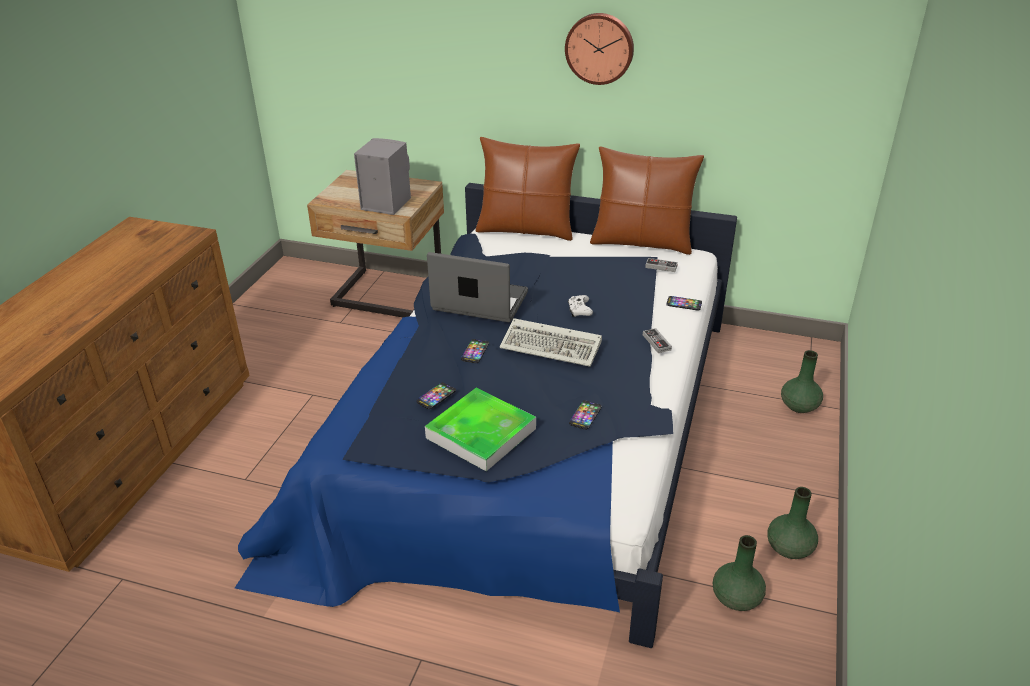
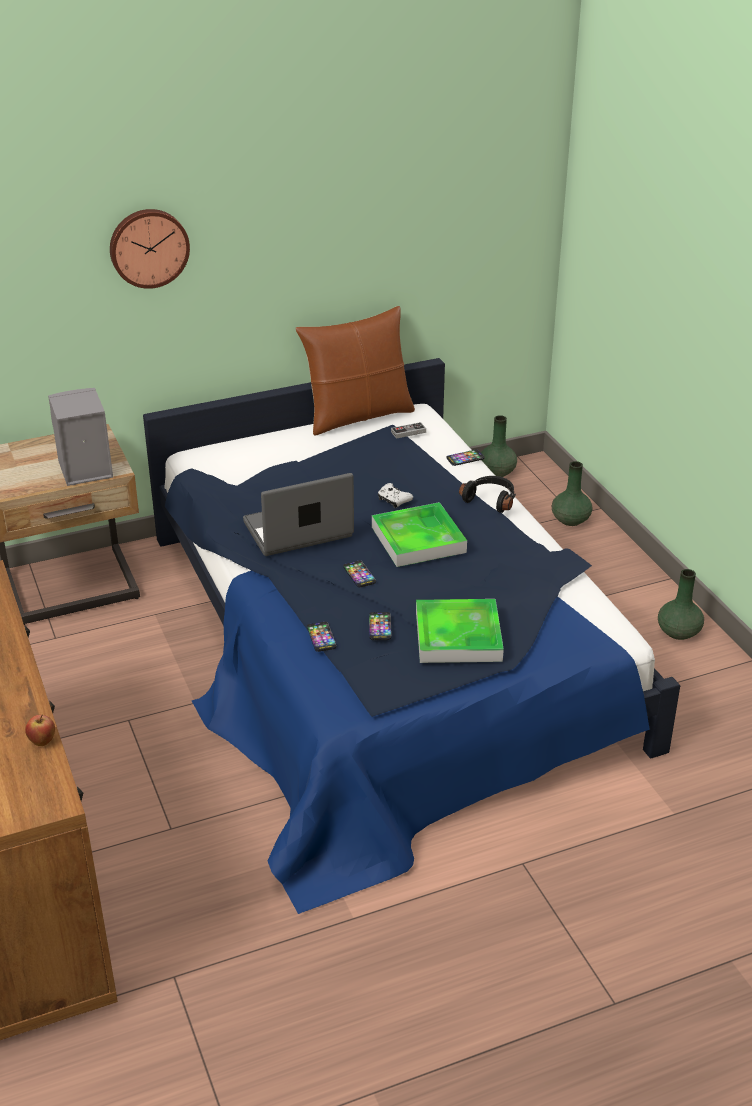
camera: 40 degrees left, 0 degrees up
brown pillow [475,137,580,241] -> none
keyboard [500,318,602,367] -> tray [372,502,467,567]
wall clock [565,13,634,85] -> wall clock moved to [110,209,190,289]
phone [569,400,602,430] -> phone moved to [307,622,336,652]
game controller [643,328,672,353] -> black headphones [459,476,516,513]
green vase [713,535,766,611] -> green vase moved to [481,415,517,477]
none -> apple [25,715,55,746]

